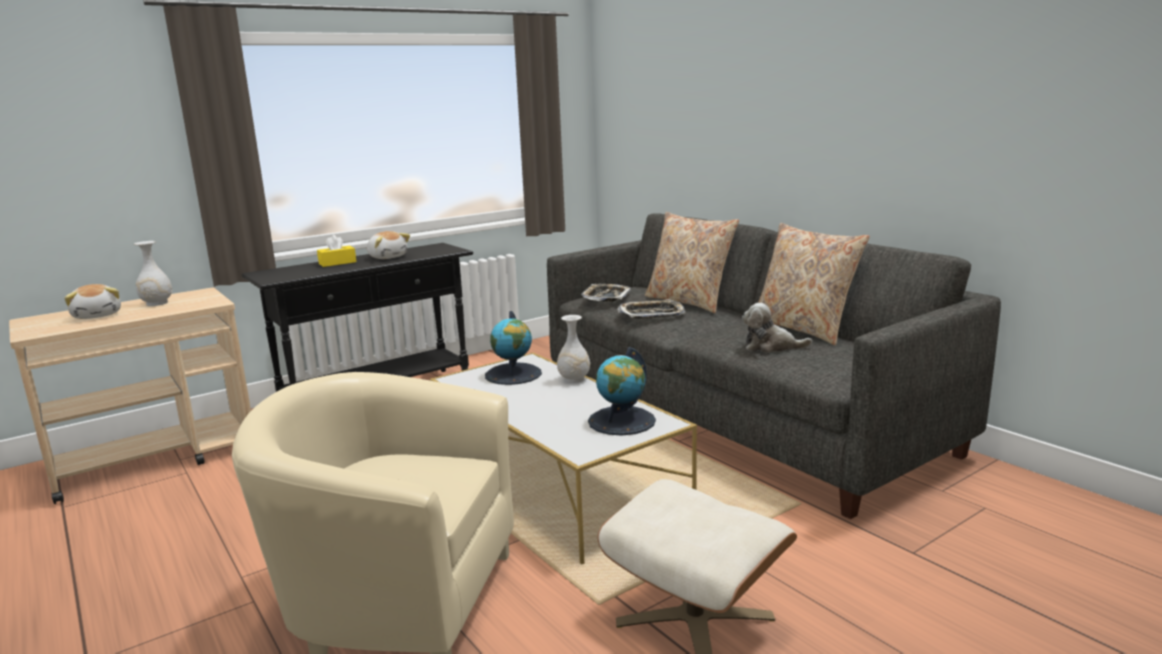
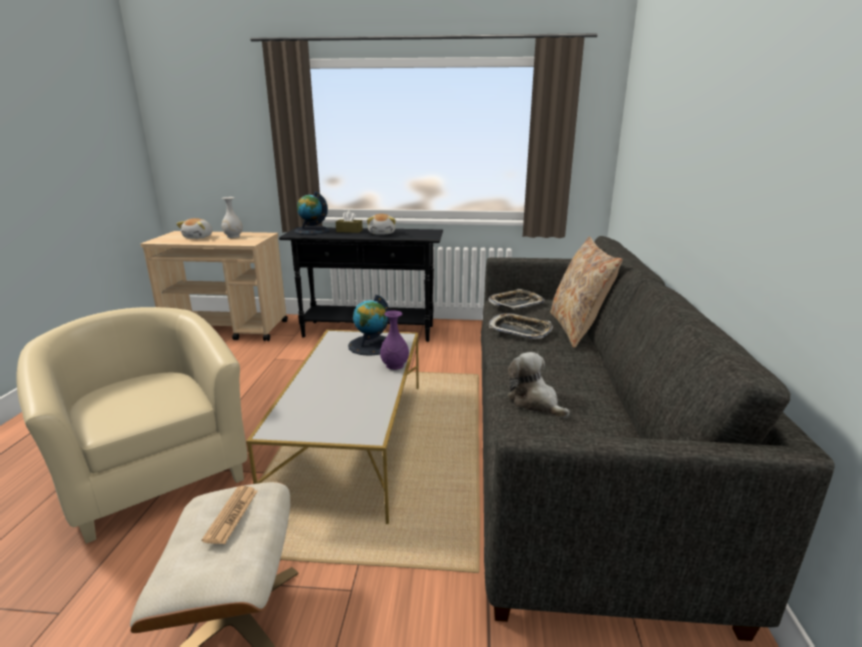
camera: 40 degrees right, 5 degrees up
yellow tissue box [317,235,356,267] -> brown tissue box [336,210,363,233]
white vase [557,315,590,383] -> purple vase [380,310,409,370]
globe [588,347,656,436] -> globe moved to [294,191,330,235]
beige pillow [758,223,870,345] -> none
none -> newspaper [202,486,257,544]

